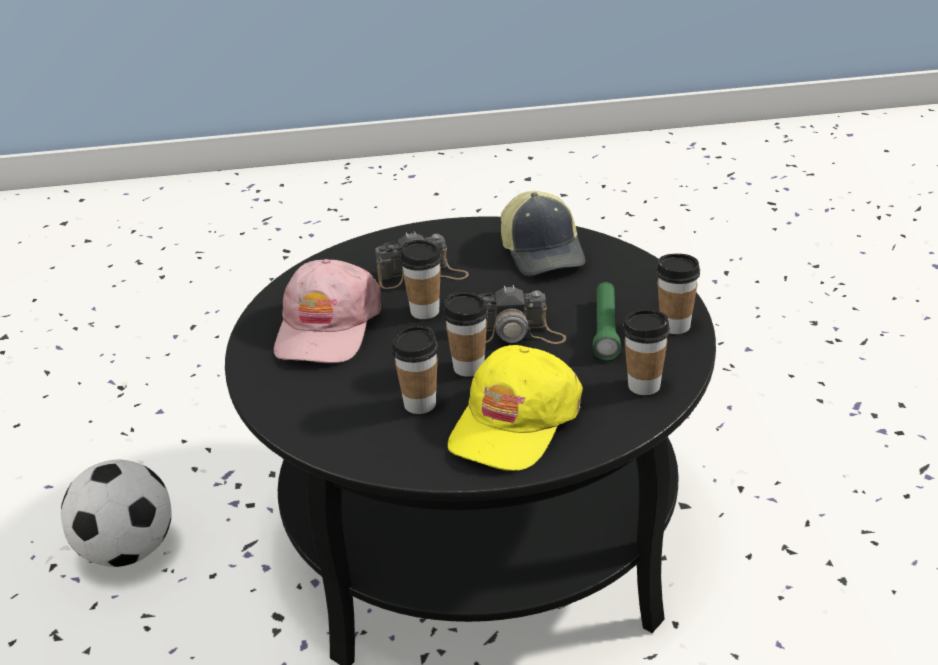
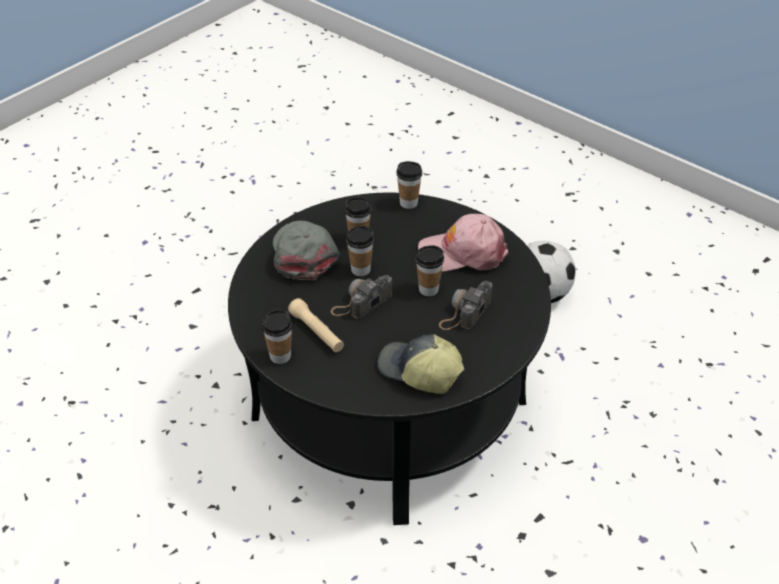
camera: 135 degrees right, 10 degrees up
pink cap [274,259,381,363] -> pink cap turned 60 degrees counterclockwise [418,214,508,271]
yellow cap [448,345,583,471] -> grey cap [273,221,340,281]
green flashlight [593,282,621,360] -> beige flashlight [288,298,344,352]
cup [623,309,670,395] -> cup moved to [396,161,422,209]

